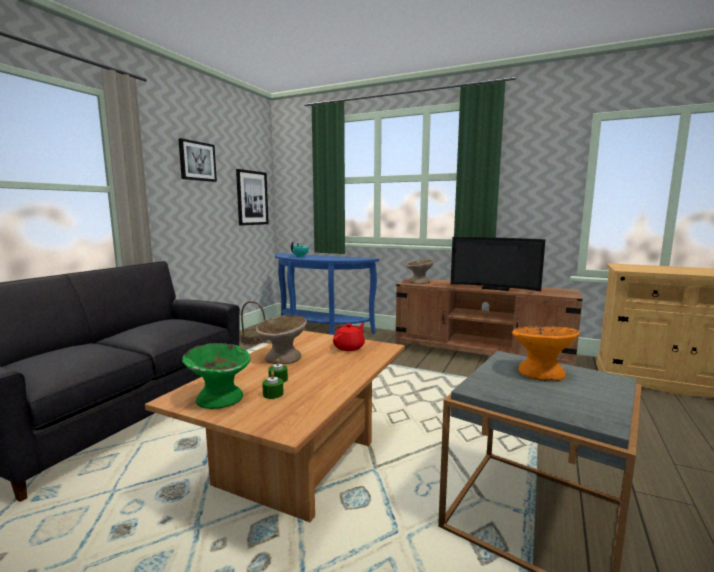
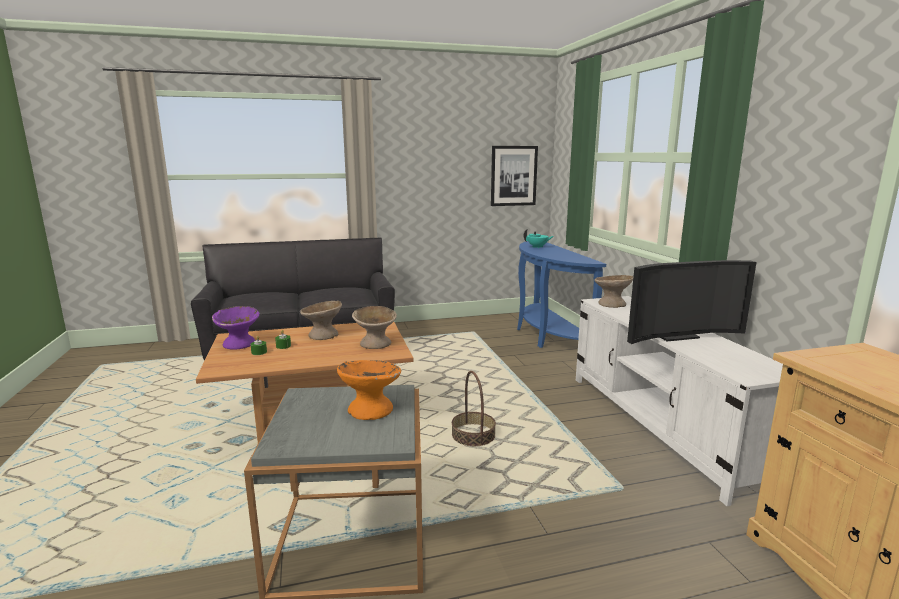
camera: 50 degrees right, 5 degrees up
picture [178,138,217,182] -> none
green bowl [182,343,251,409] -> purple bowl [212,306,260,349]
basket [240,301,268,345] -> basket moved to [452,371,496,446]
red teapot [333,323,365,351] -> beige bowl [352,306,397,349]
brown tv stand [395,278,583,366] -> white tv stand [576,296,783,506]
television [451,237,546,291] -> television turned 90 degrees counterclockwise [627,260,756,344]

